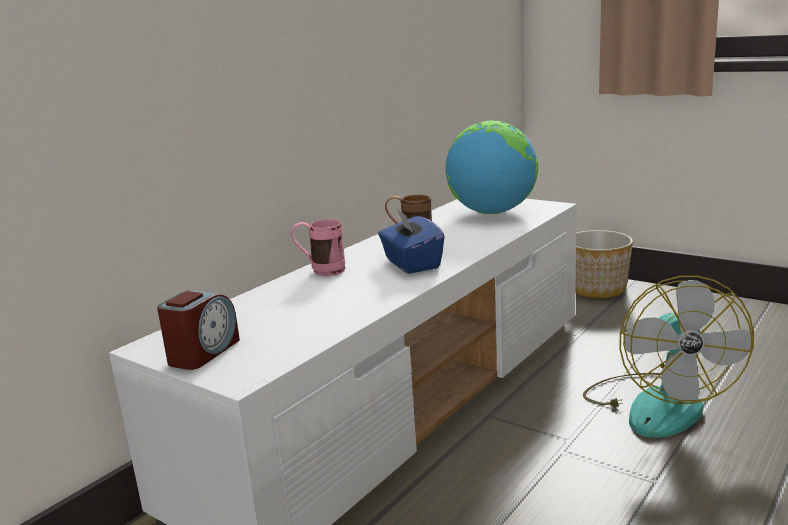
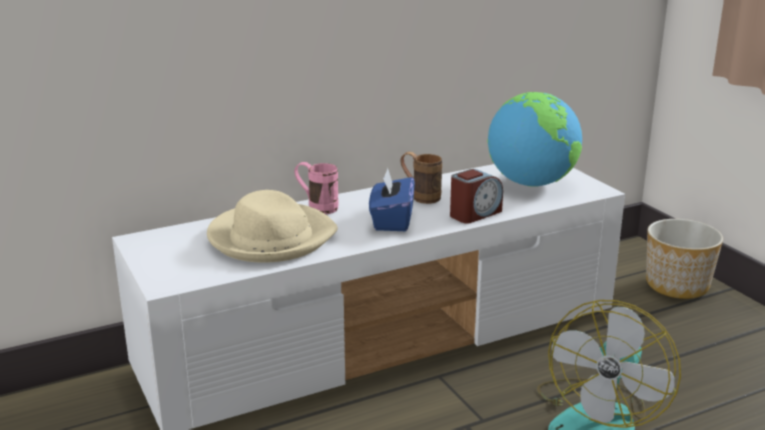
camera: 25 degrees right, 5 degrees up
alarm clock [157,290,240,370] -> alarm clock moved to [450,169,503,223]
none -> beige hat [207,190,338,263]

